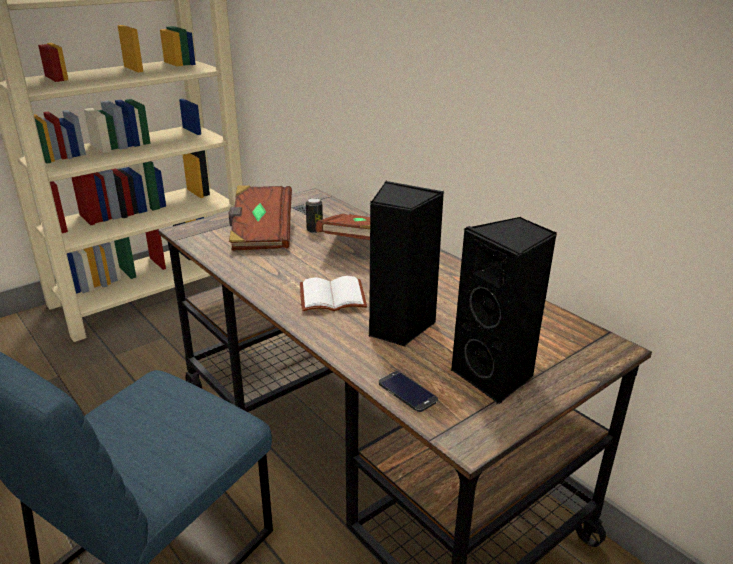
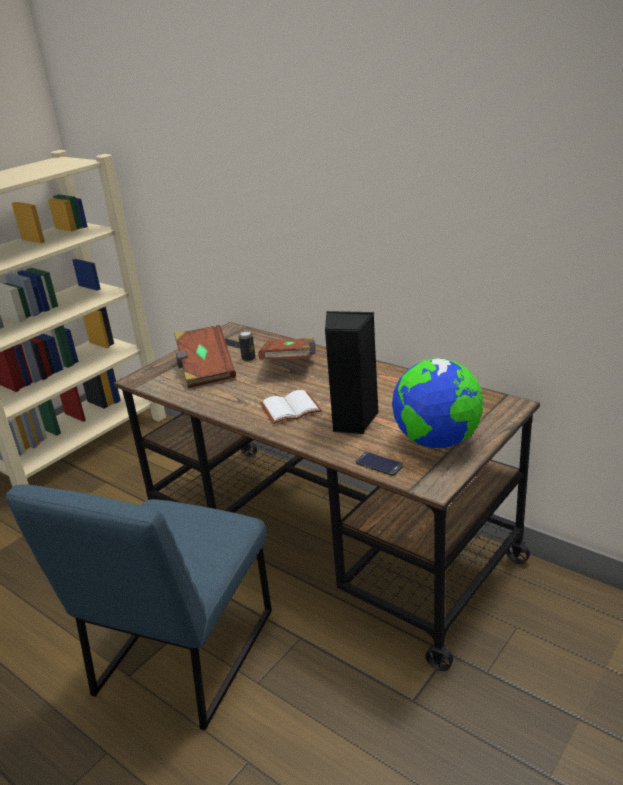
camera: 10 degrees left, 0 degrees up
black speaker [451,217,557,405] -> globe [392,358,483,448]

